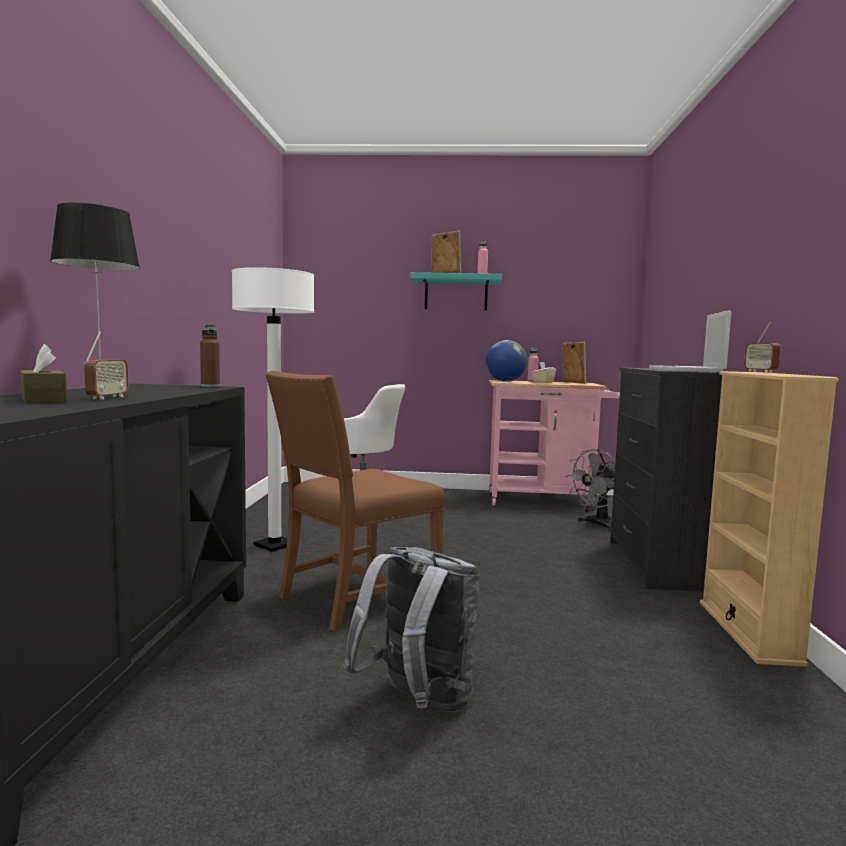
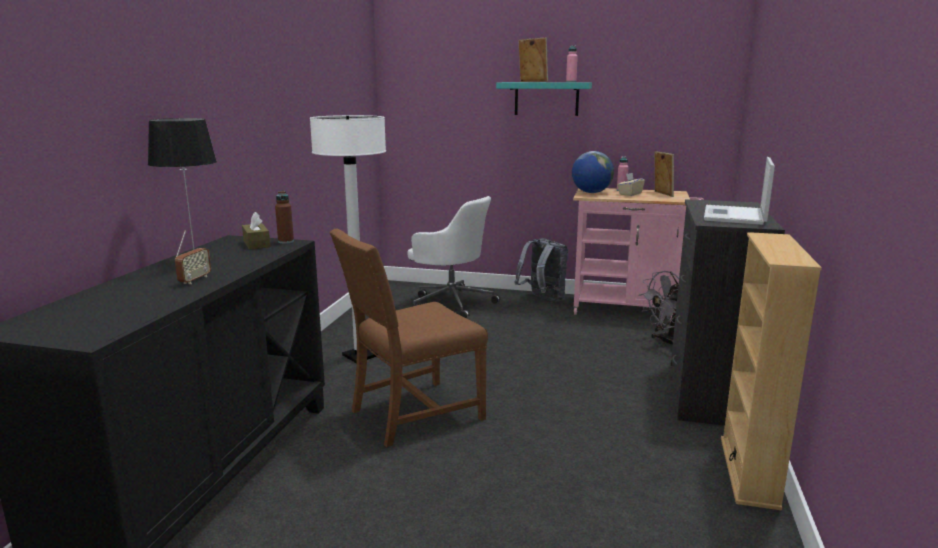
camera: 10 degrees right, 10 degrees up
brown tissue box [20,344,67,403] -> brown tissue box moved to [242,212,270,250]
grey backpack [343,547,480,712] -> grey backpack moved to [514,238,568,301]
radio [744,322,781,373] -> none

